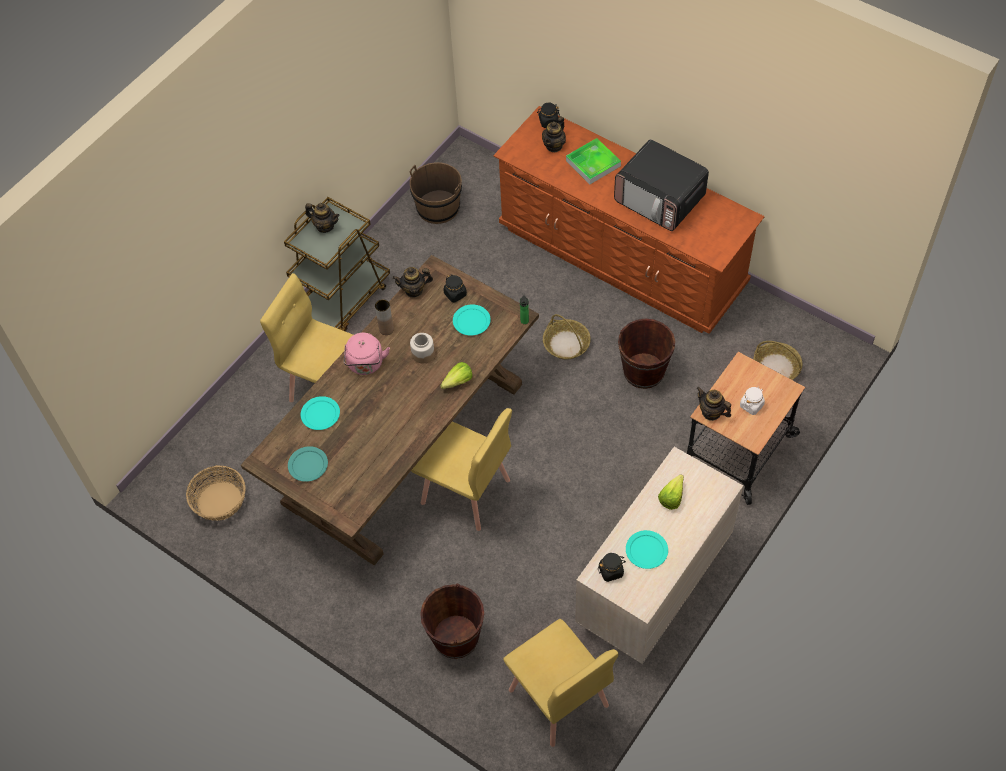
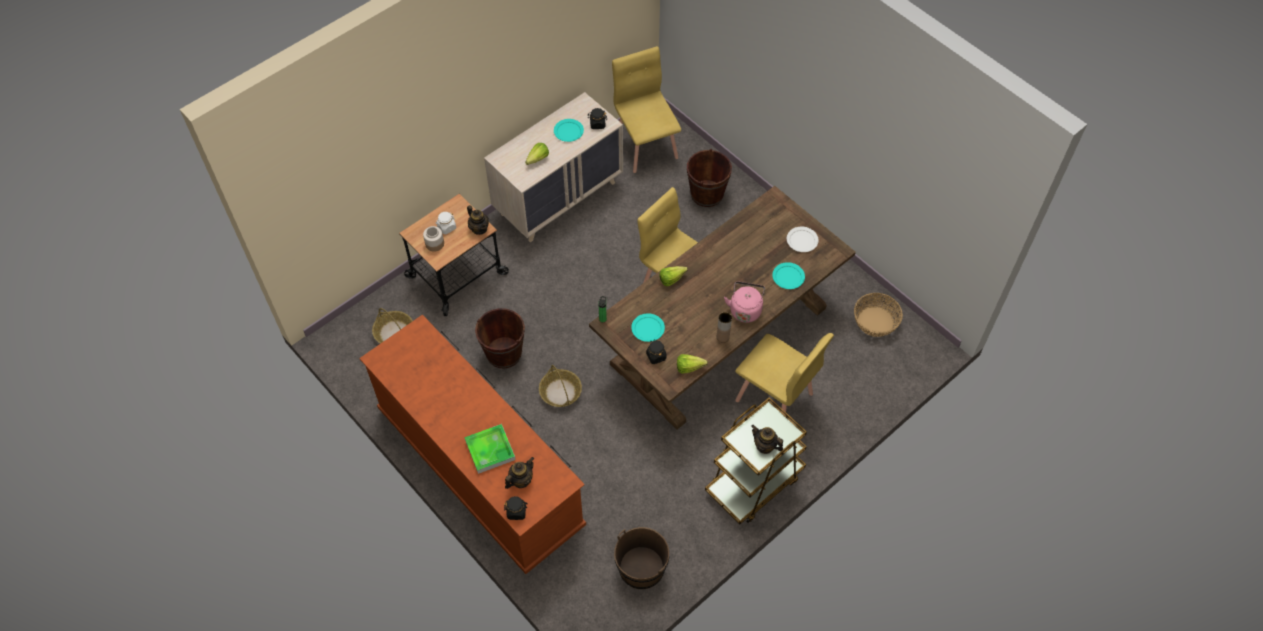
camera: 170 degrees left, 0 degrees up
turquoise plate [288,446,328,482] -> white plate [787,227,819,252]
teapot [392,267,433,298] -> lettuce [677,354,708,374]
jar [410,333,435,363] -> jar moved to [423,226,444,252]
microwave [614,139,709,231] -> none

